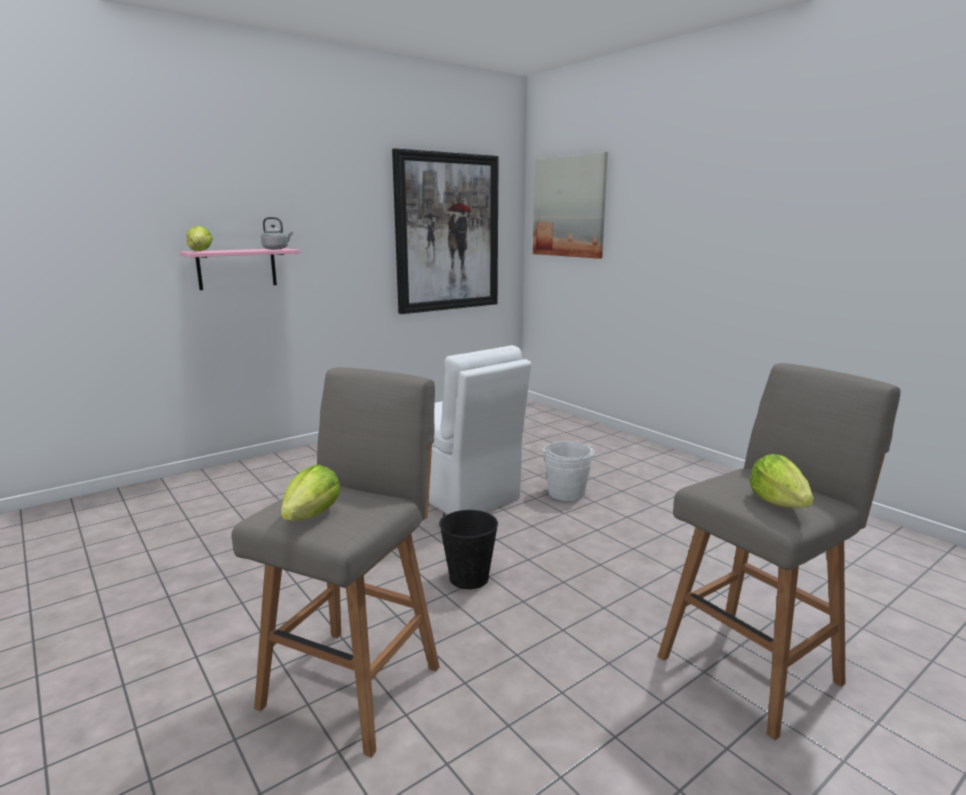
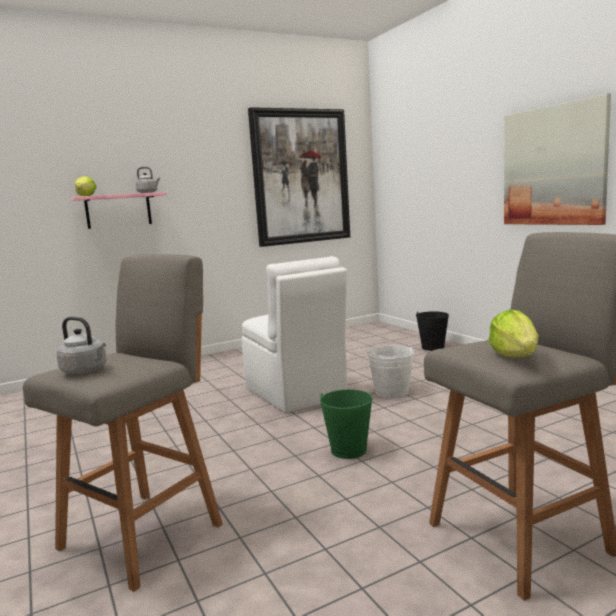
camera: 10 degrees right, 5 degrees down
lettuce [281,464,341,521] -> grey kettle [57,317,107,374]
black bucket [439,510,498,589] -> black bucket moved to [416,311,449,351]
picture [533,152,608,259] -> picture moved to [504,93,611,225]
none -> green bucket [320,389,372,459]

